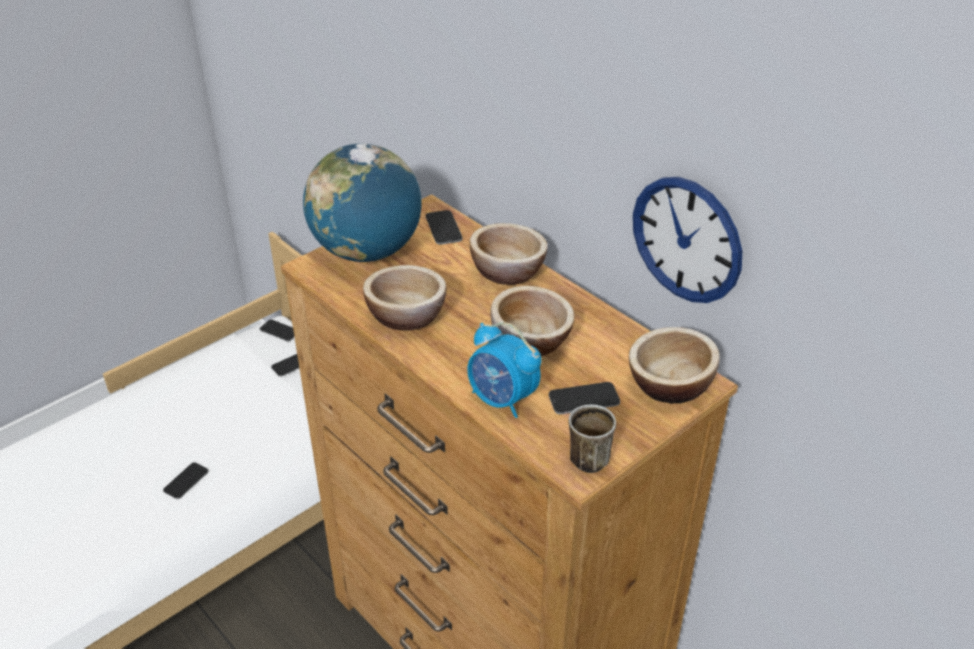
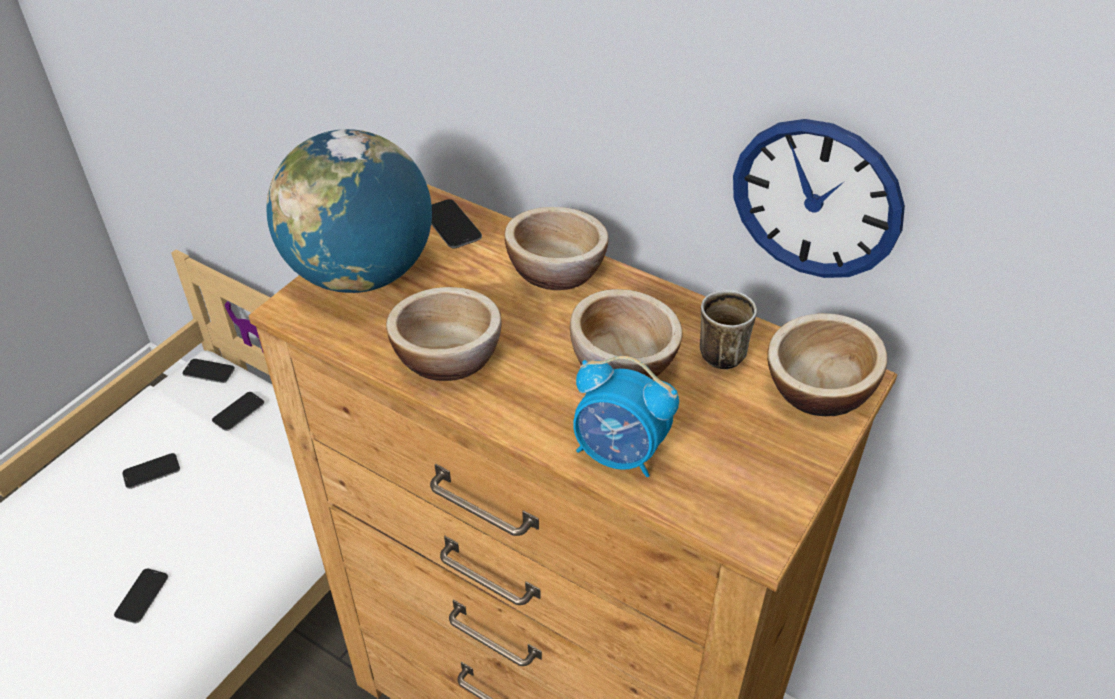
camera: 15 degrees left, 5 degrees up
phone [549,382,620,414] -> phone moved to [122,453,180,489]
mug [568,404,616,473] -> mug moved to [700,290,757,370]

